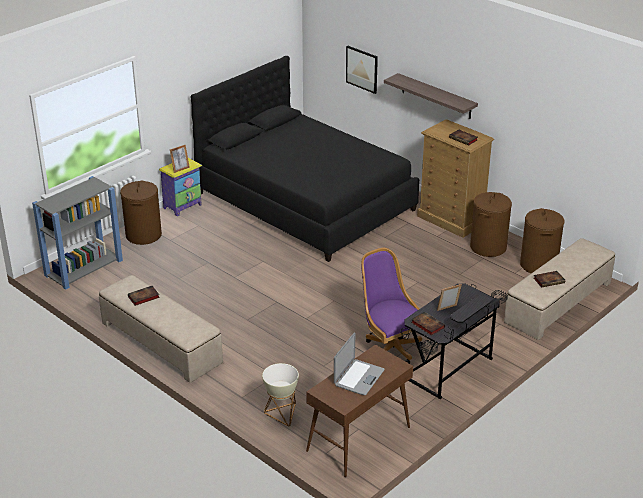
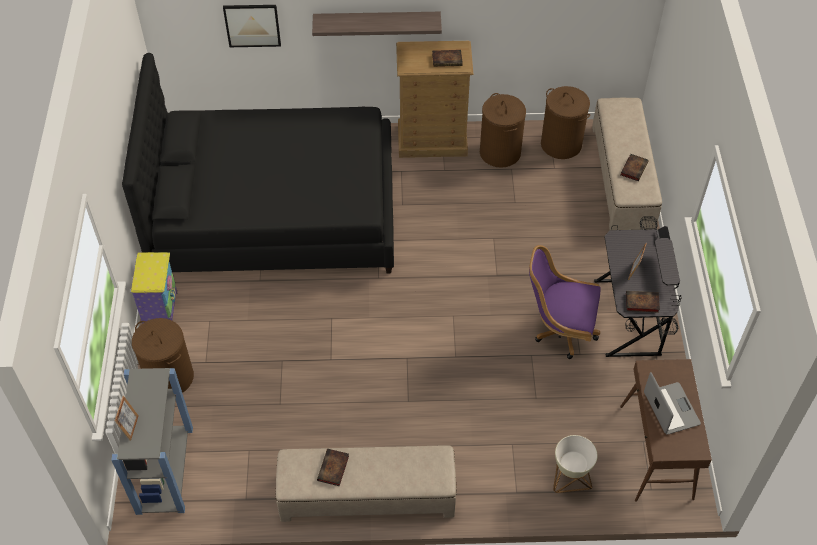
camera: 45 degrees left, 20 degrees up
picture frame [170,145,190,173] -> picture frame moved to [115,396,139,441]

